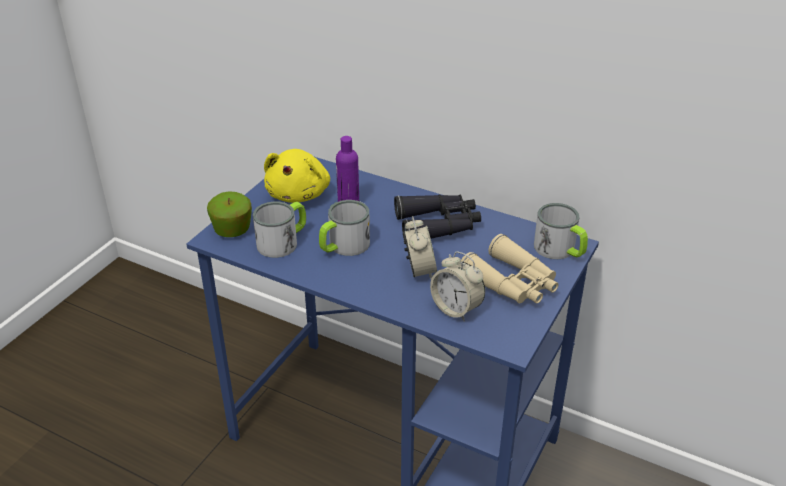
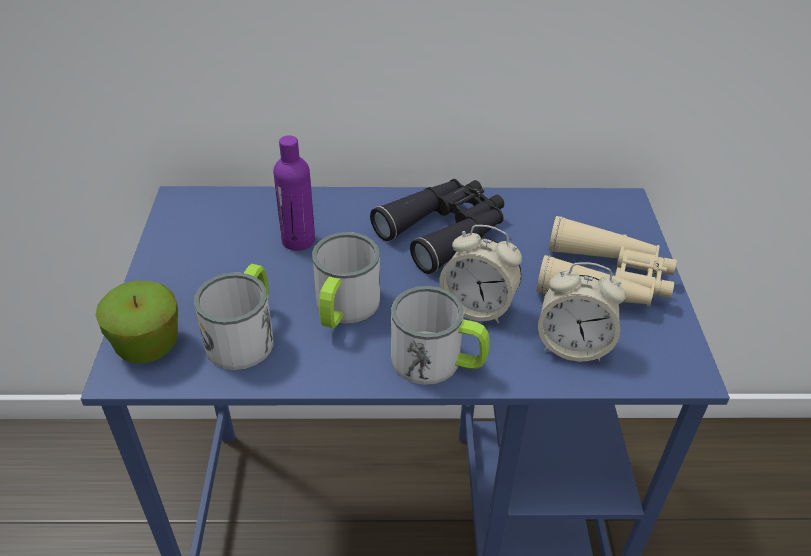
camera: 30 degrees left, 5 degrees up
yellow plush toy [264,149,330,203] -> none
alarm clock [404,216,437,279] -> alarm clock turned 150 degrees clockwise [439,225,522,324]
mug [534,203,588,259] -> mug moved to [391,286,490,385]

